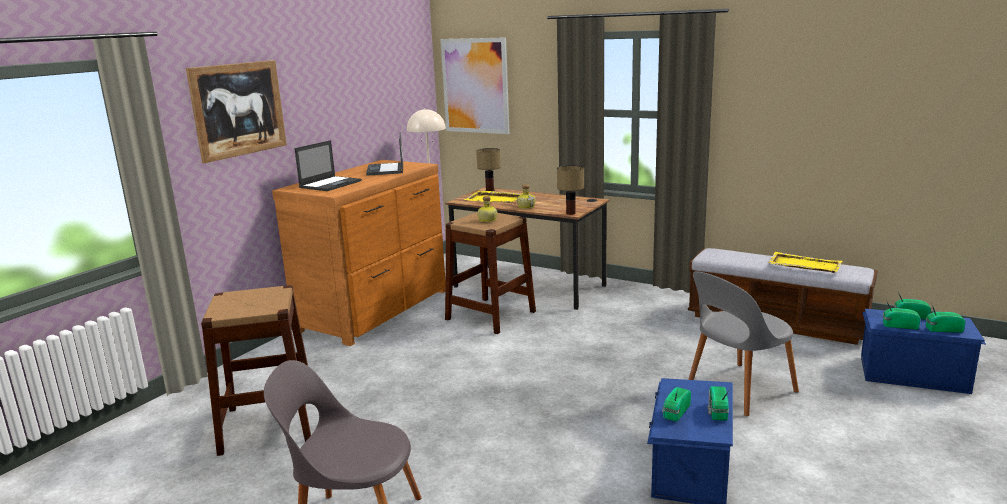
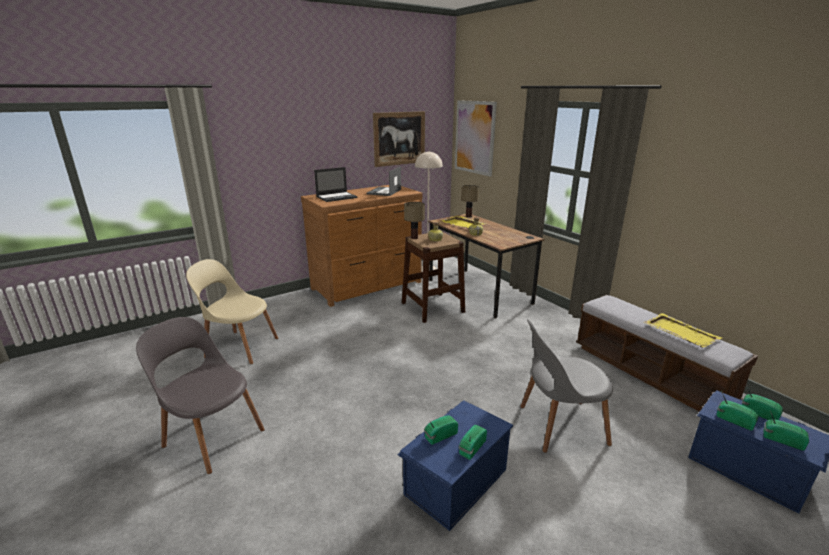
camera: 25 degrees right, 5 degrees up
picture [186,60,287,163] -> picture moved to [373,111,425,167]
brown stool [201,285,311,456] -> beige chair [186,259,278,364]
table lamp [557,165,584,215] -> table lamp moved to [404,202,425,239]

